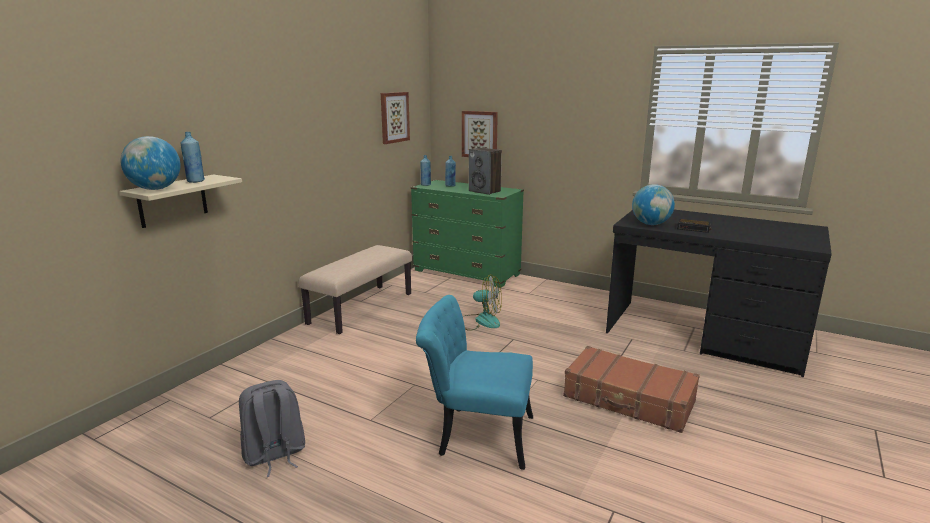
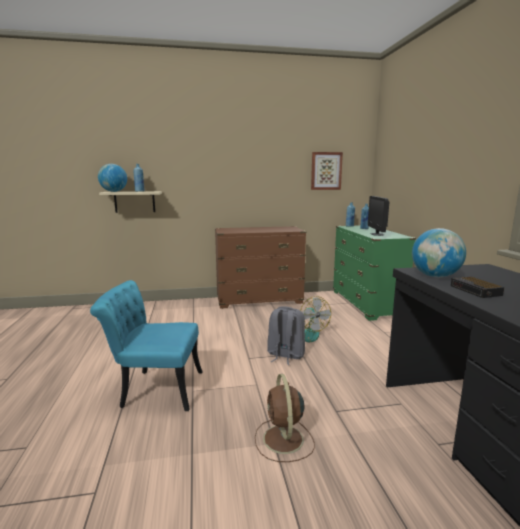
camera: 50 degrees right, 5 degrees down
grey backpack [239,380,305,477] -> grey backpack moved to [267,306,305,365]
beige bench [299,245,412,334] -> brown dresser [215,226,306,309]
turquoise chair [416,295,533,470] -> turquoise chair turned 60 degrees counterclockwise [90,280,203,411]
picture [462,111,498,157] -> none
speaker [469,148,502,195] -> monitor [368,196,390,236]
brown suitcase [563,346,700,433] -> brown fan [255,374,315,462]

